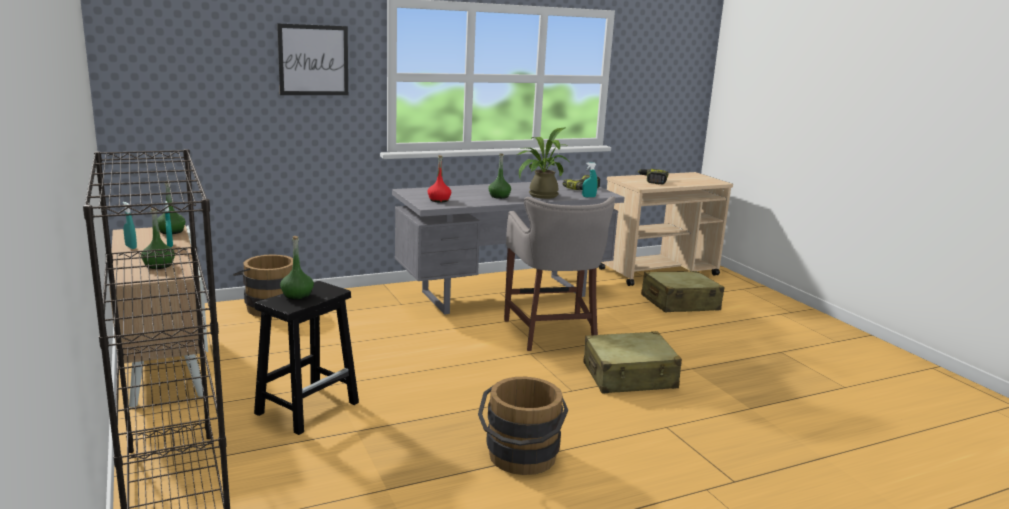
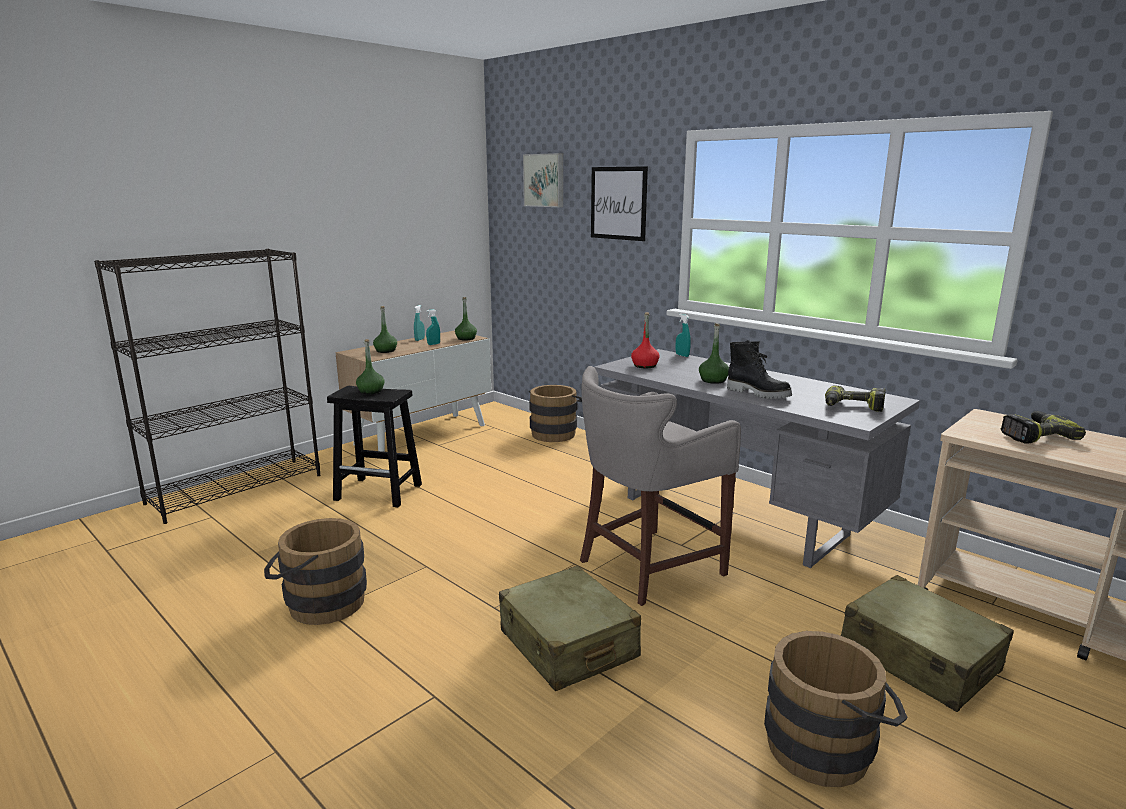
camera: 70 degrees right, 0 degrees up
potted plant [517,128,570,199] -> black boot [727,340,792,399]
turquoise spray bottle [582,162,598,197] -> turquoise spray bottle moved to [676,314,691,357]
none -> picture [523,153,563,207]
none -> brown bucket [764,631,908,787]

